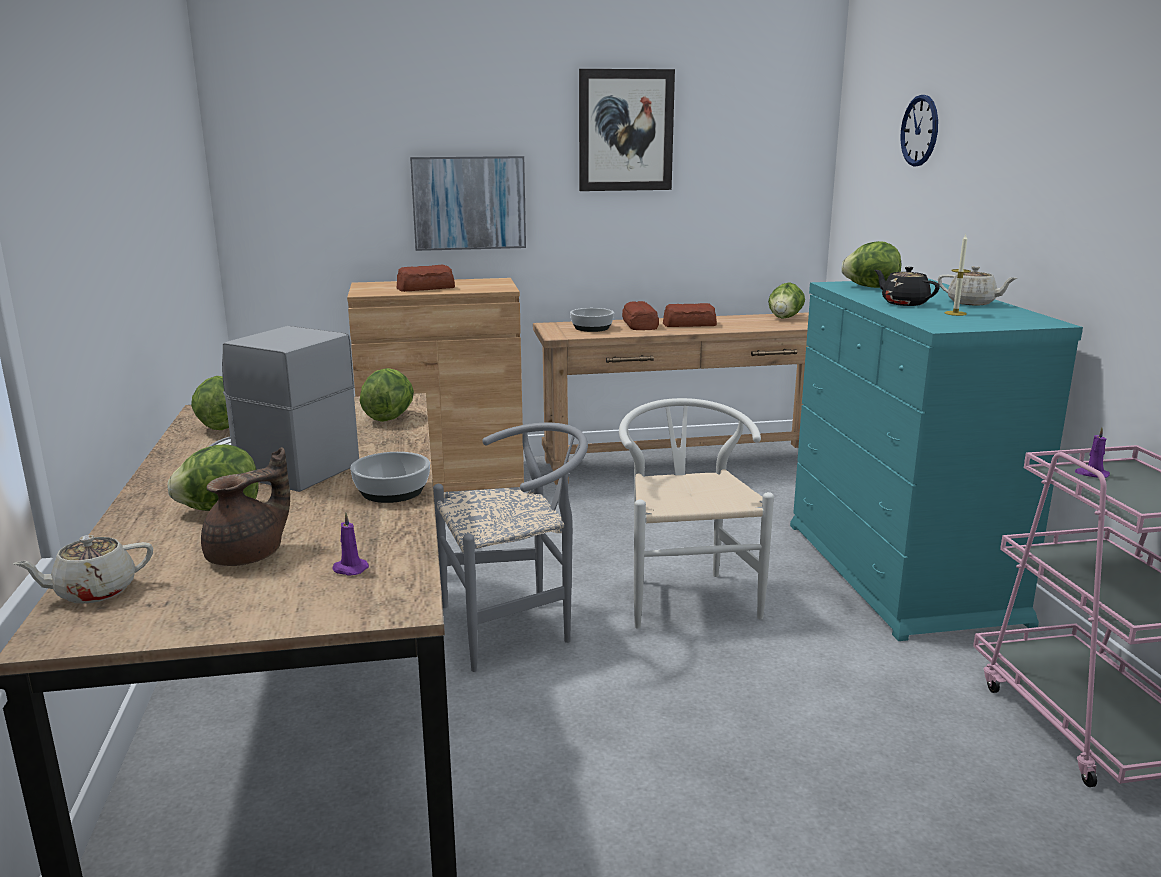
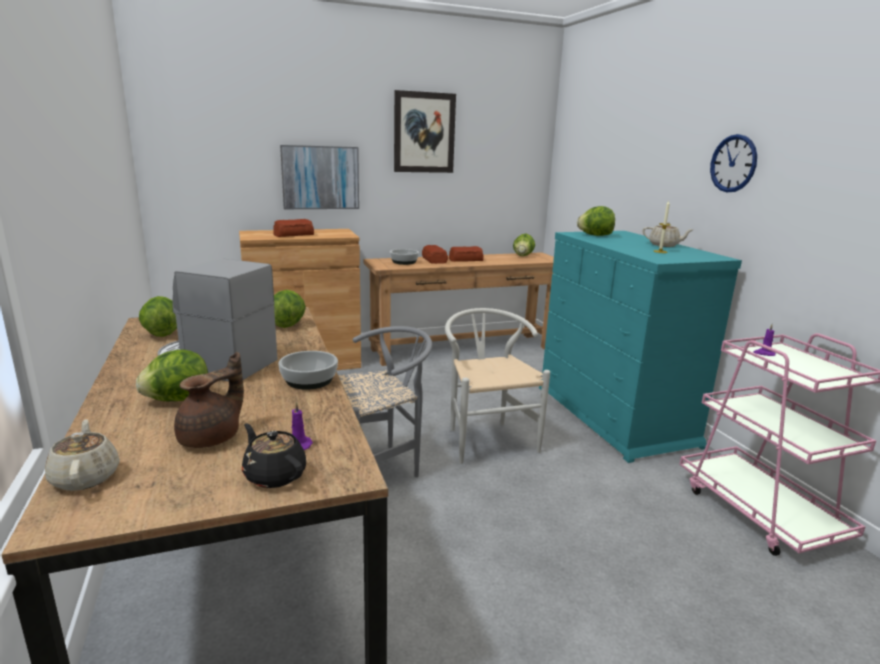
camera: 10 degrees left, 0 degrees up
beige teapot [13,535,153,604] -> beige teapot turned 105 degrees clockwise [45,419,120,491]
black teapot [875,267,940,306] -> black teapot moved to [242,423,306,488]
wall clock [900,95,938,166] -> wall clock moved to [710,134,757,192]

